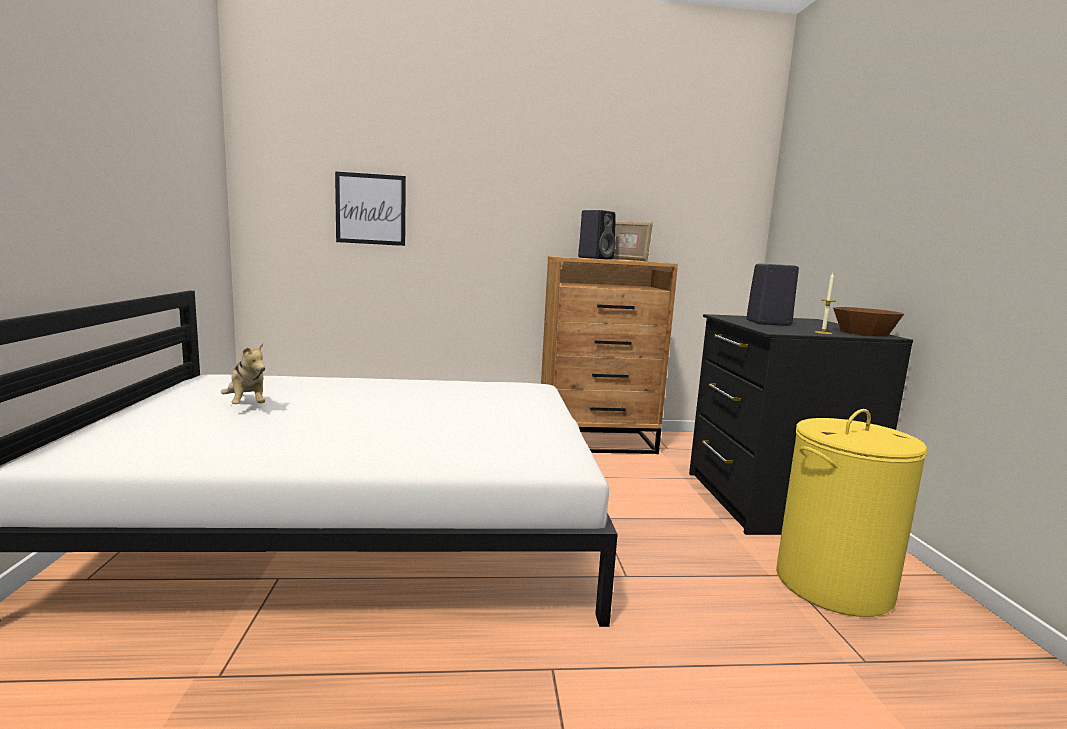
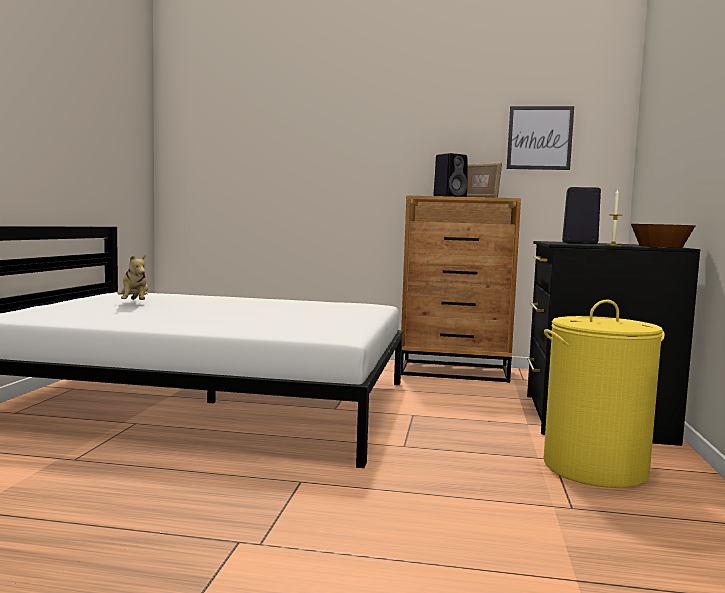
camera: 15 degrees right, 5 degrees down
picture [335,172,406,246] -> picture moved to [506,106,574,170]

